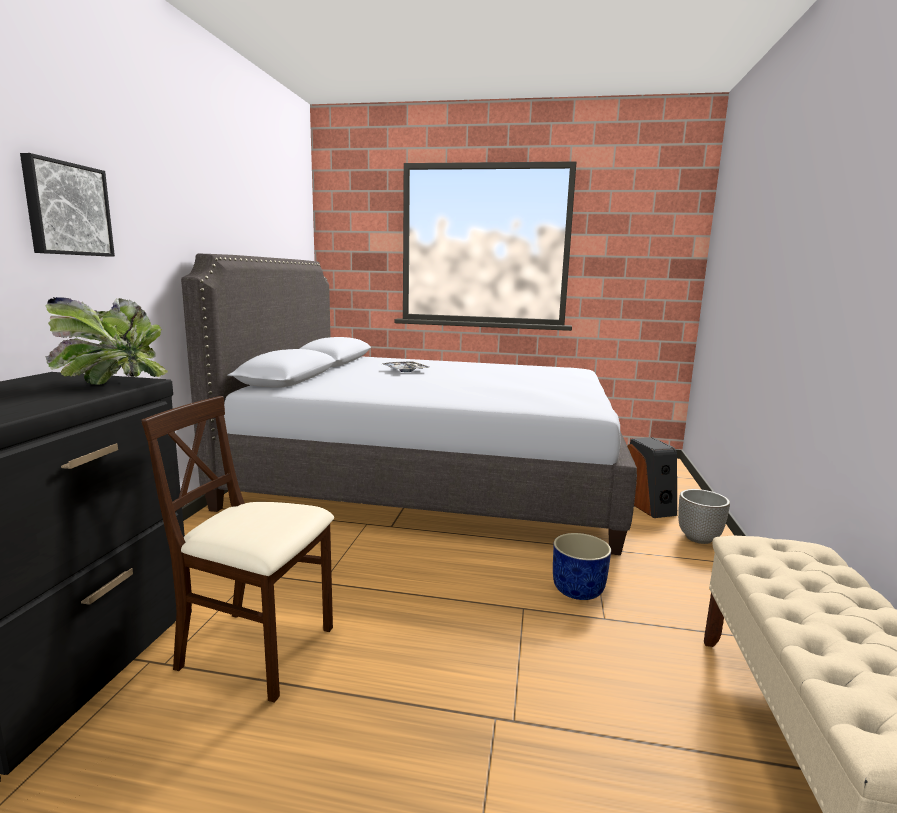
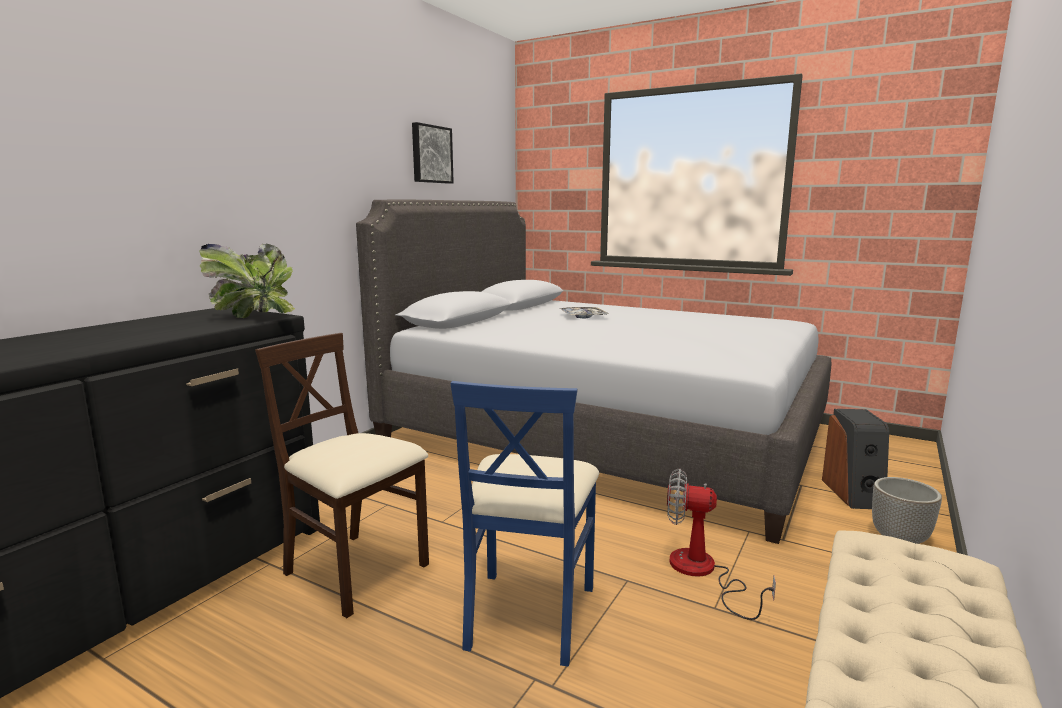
camera: 20 degrees right, 0 degrees up
picture [20,153,115,257] -> picture moved to [412,122,454,184]
blue planter [553,533,611,600] -> fan [667,468,776,620]
none -> blue chair [451,381,599,667]

